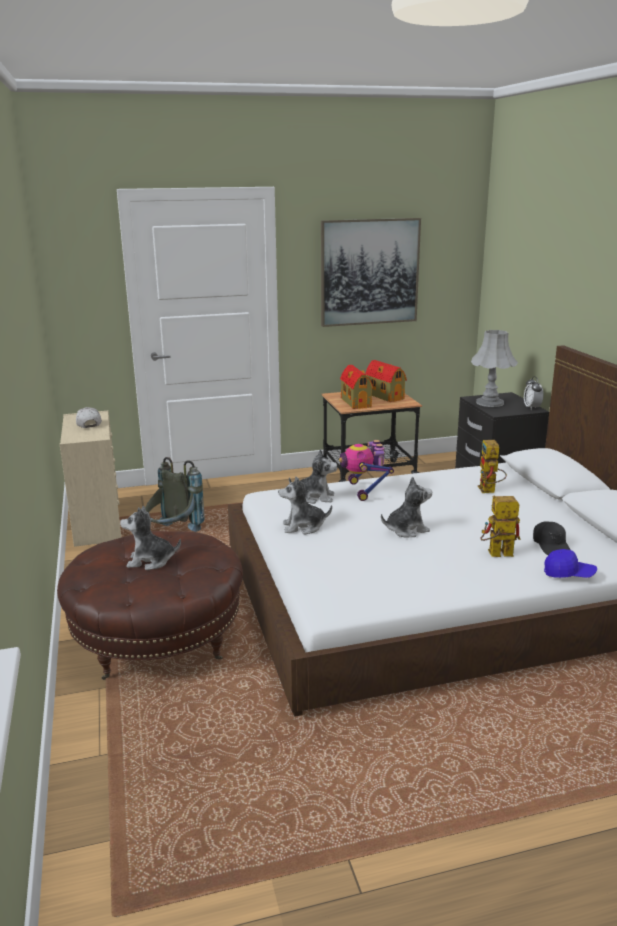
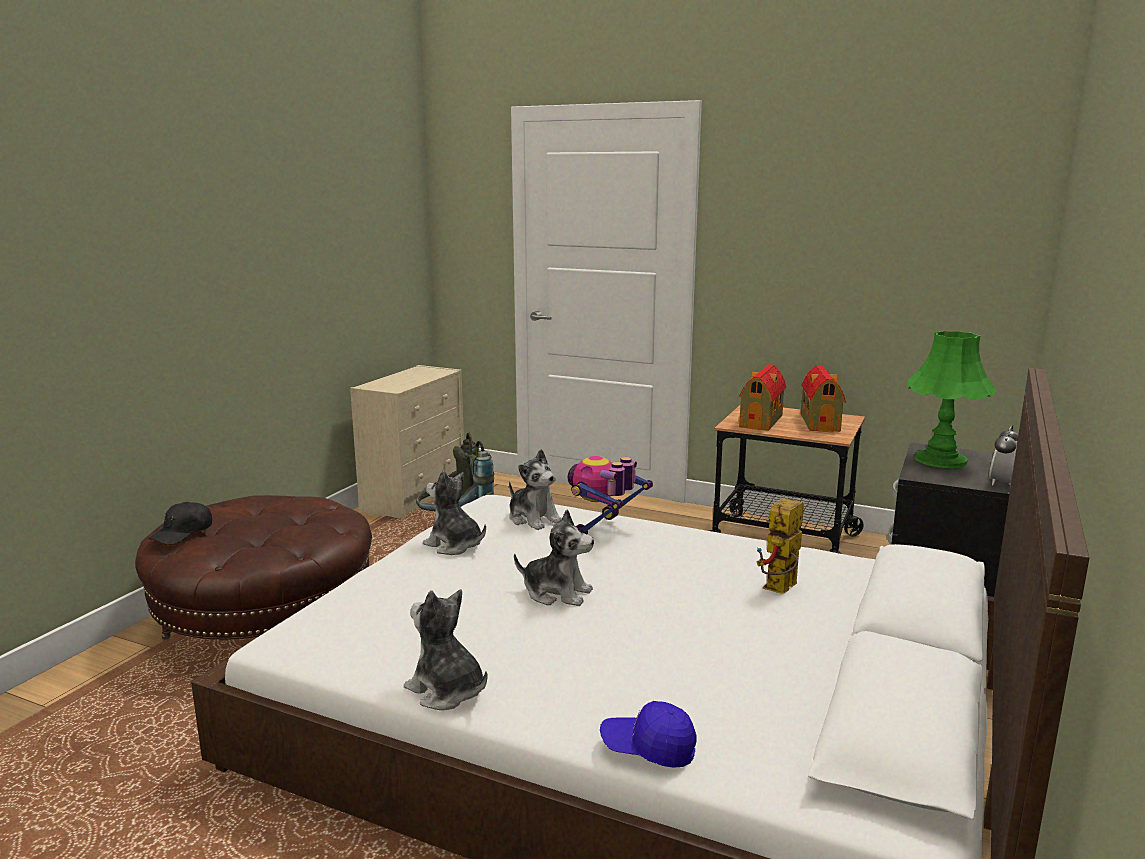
camera: 40 degrees right, 5 degrees down
white cap [76,407,102,428] -> none
plush toy [120,505,181,570] -> plush toy moved to [404,589,488,710]
picture [321,218,421,327] -> none
grey table lamp [471,330,518,407] -> green table lamp [907,331,996,468]
toy robot [480,495,520,557] -> none
black cap [533,521,571,555] -> black cap moved to [148,502,212,545]
blue cap [544,549,597,578] -> blue cap turned 135 degrees clockwise [600,701,697,768]

